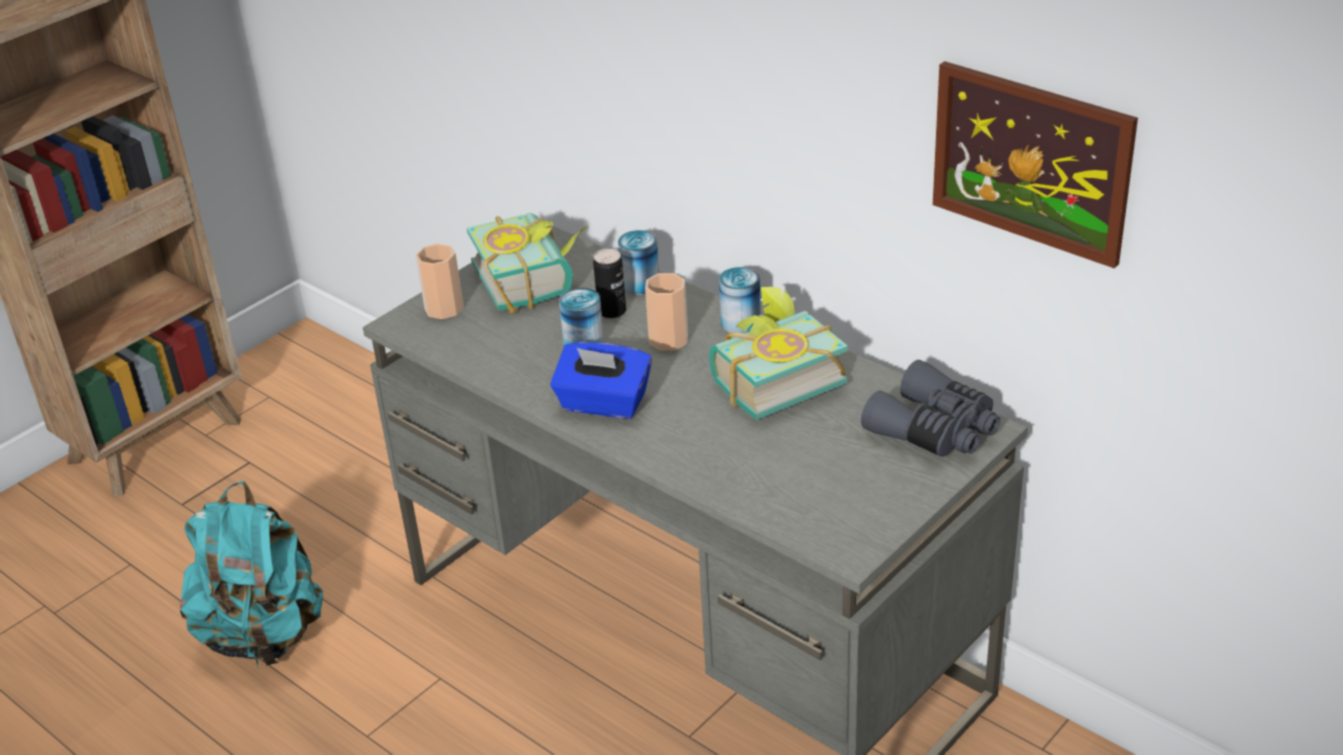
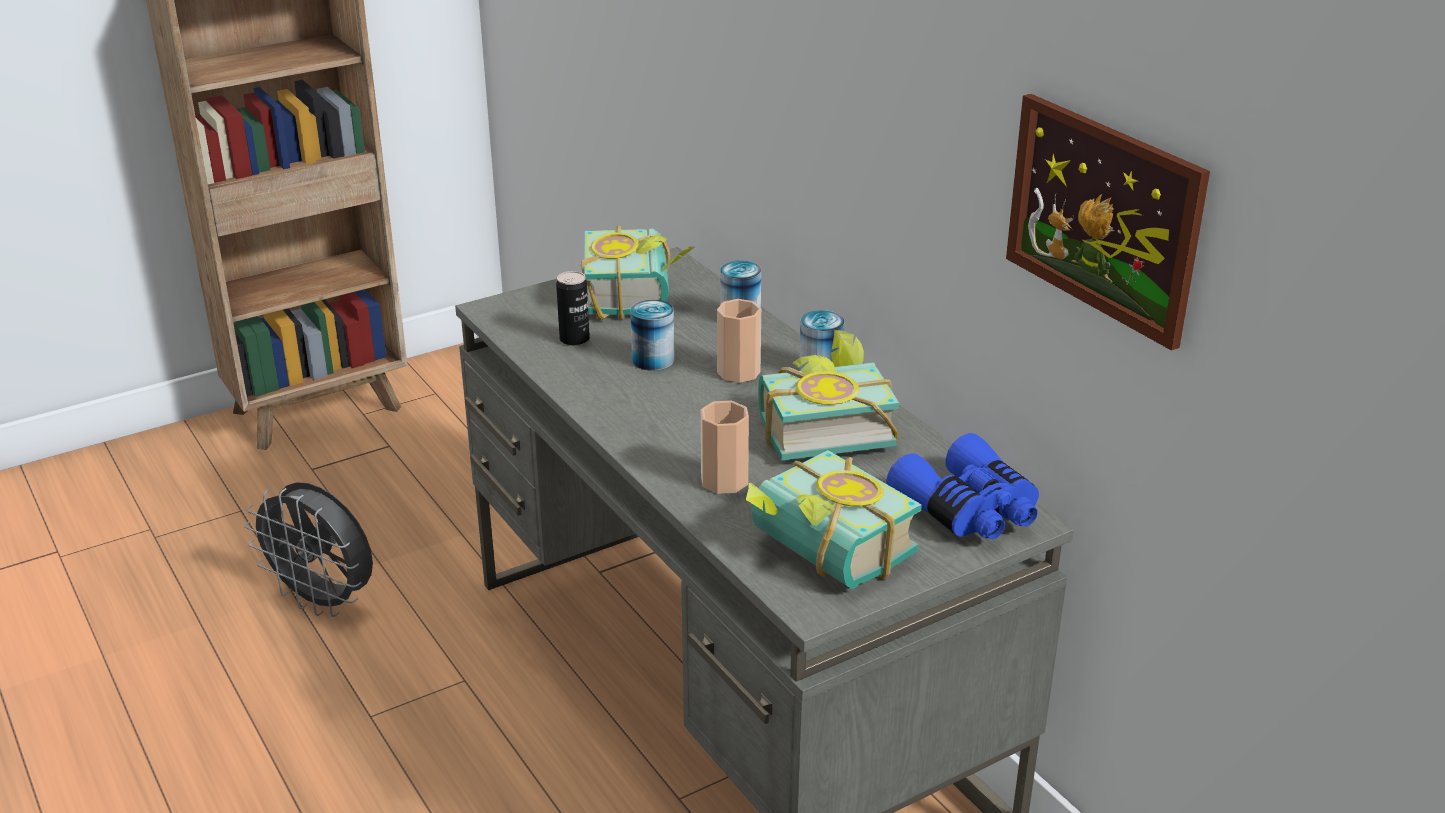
camera: 15 degrees right, 5 degrees down
turquoise backpack [180,481,323,667] -> grey fan [244,482,373,617]
cup [416,244,464,319] -> cup moved to [701,401,749,494]
blue tissue box [550,342,652,418] -> none
can [593,249,626,319] -> can moved to [556,271,590,346]
grey binoculars [861,360,1000,457] -> blue binoculars [886,433,1039,539]
none -> book [746,450,922,589]

